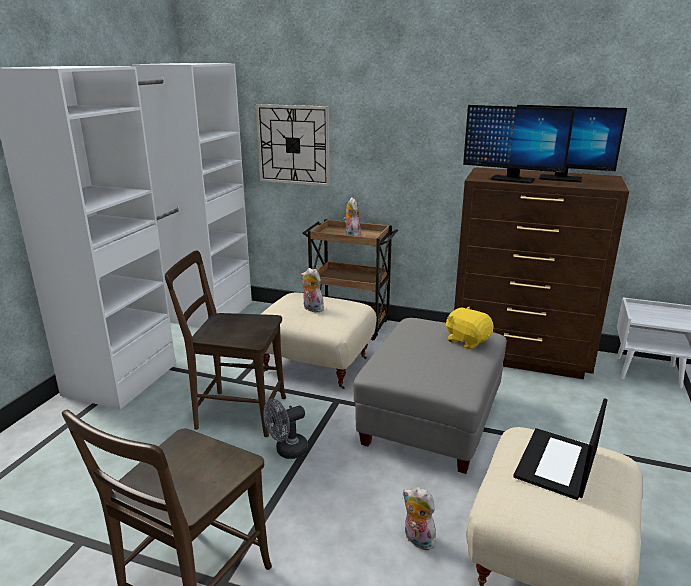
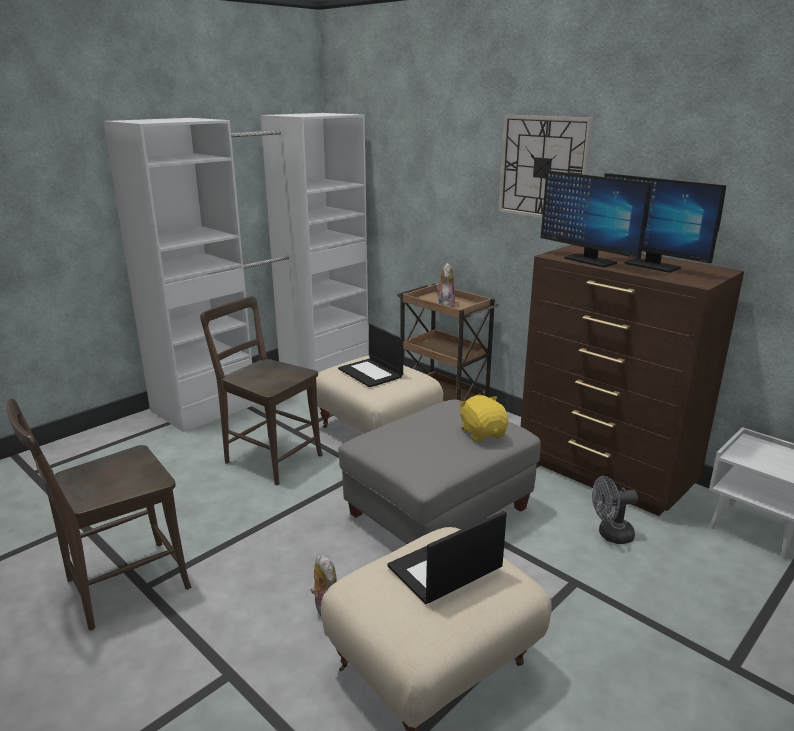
camera: 25 degrees right, 0 degrees up
wall clock [255,104,330,186] -> wall clock moved to [498,115,593,218]
grey fan [264,399,309,459] -> grey fan moved to [592,476,638,544]
plush toy [300,268,324,312] -> laptop [338,324,403,387]

